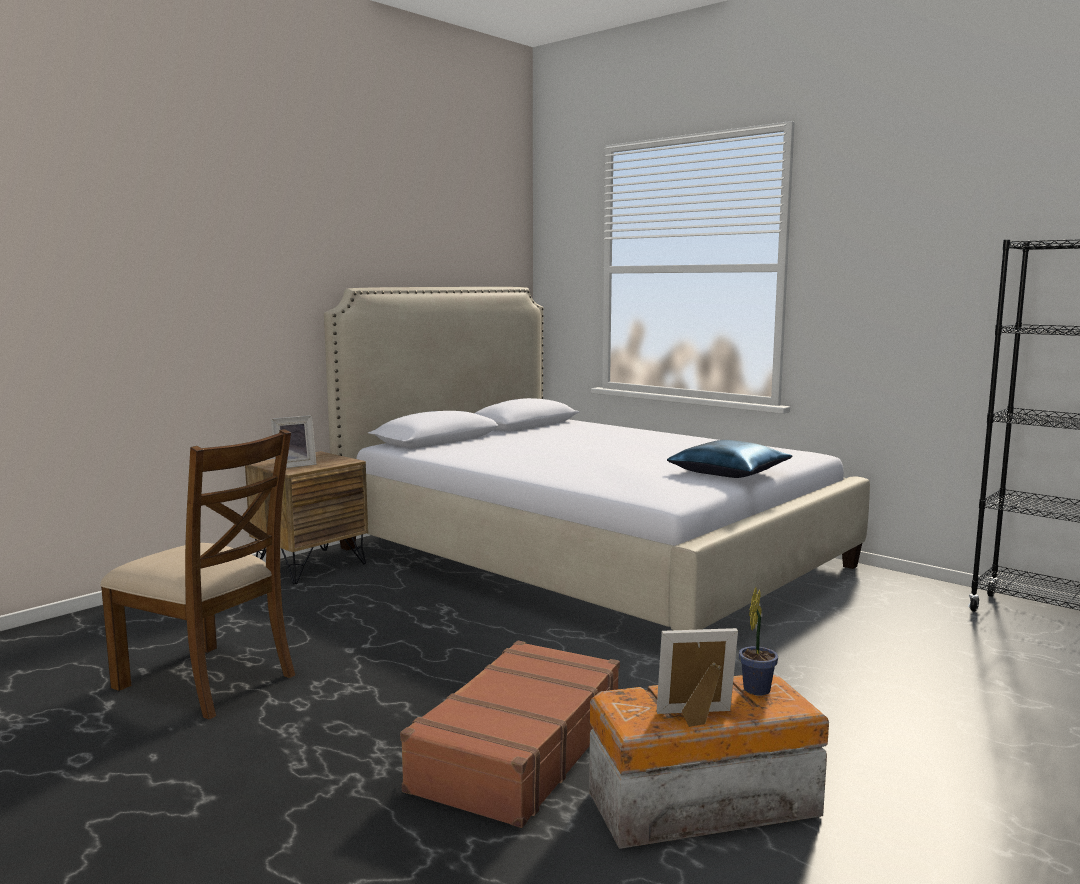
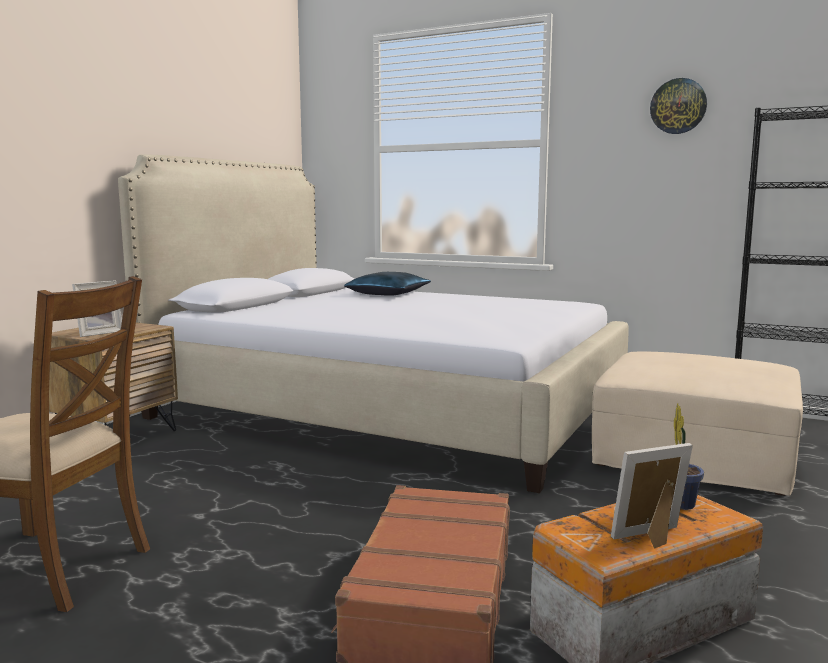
camera: 15 degrees left, 0 degrees up
blue pillow [667,440,793,478] -> blue pillow moved to [344,272,431,296]
none -> beige ottoman [592,351,803,496]
none -> wall clock [650,78,707,134]

